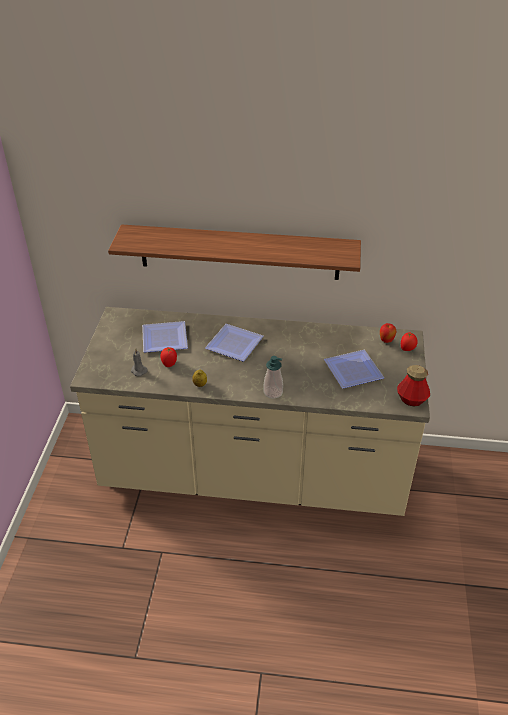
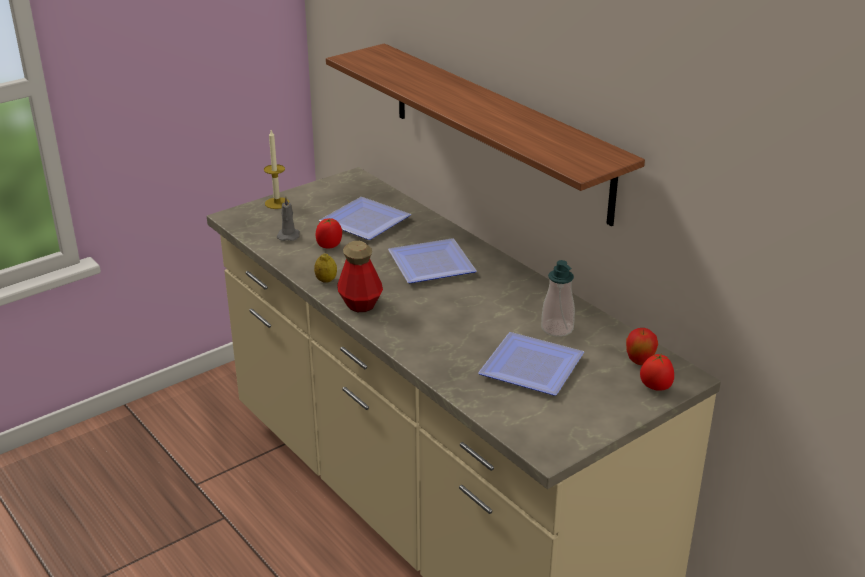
camera: 45 degrees right, 10 degrees down
soap dispenser [263,356,283,399] -> soap dispenser moved to [541,260,575,337]
bottle [397,365,430,406] -> bottle moved to [337,241,383,312]
none -> candle [264,130,289,209]

